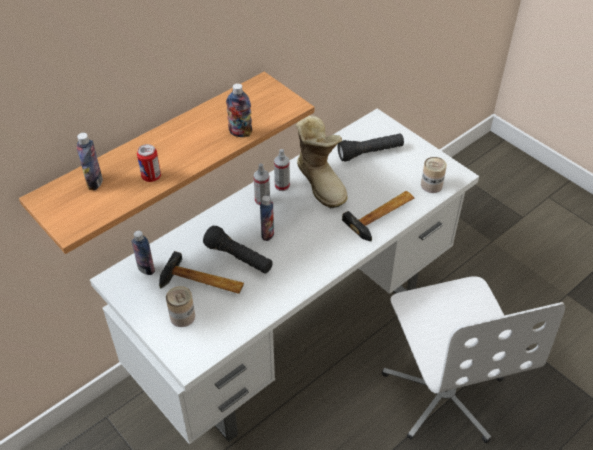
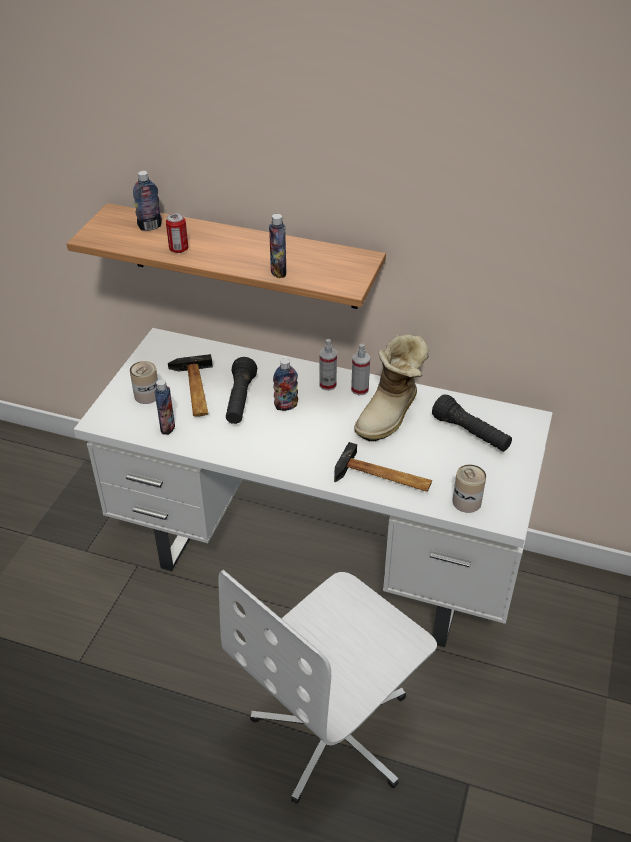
camera: 60 degrees right, 5 degrees down
bottle [131,231,155,275] -> bottle moved to [155,379,175,435]

